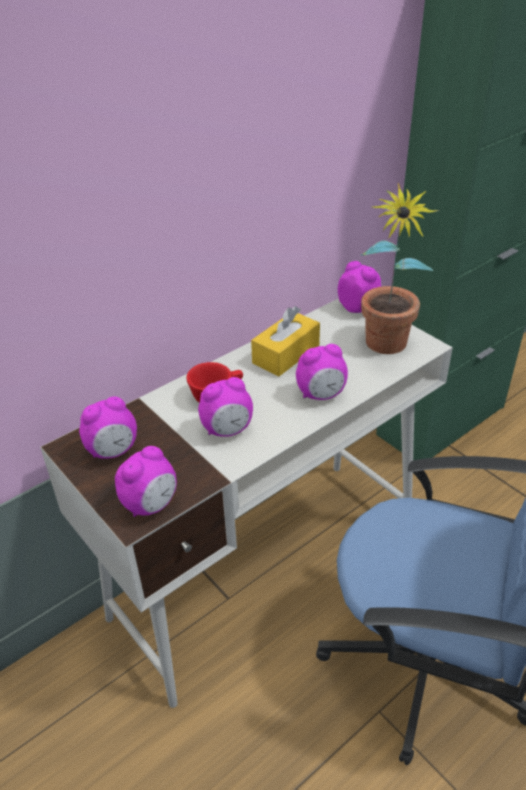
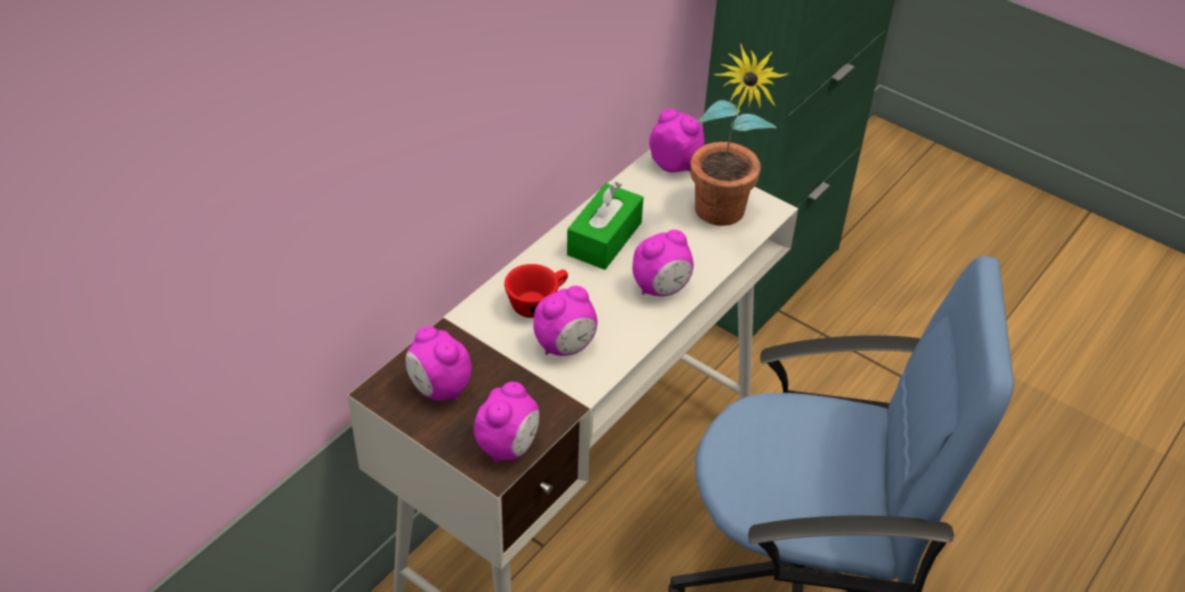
camera: 15 degrees left, 5 degrees up
alarm clock [79,397,137,459] -> alarm clock turned 90 degrees clockwise [406,326,472,401]
yellow tissue box [251,306,320,376] -> green tissue box [567,182,644,270]

